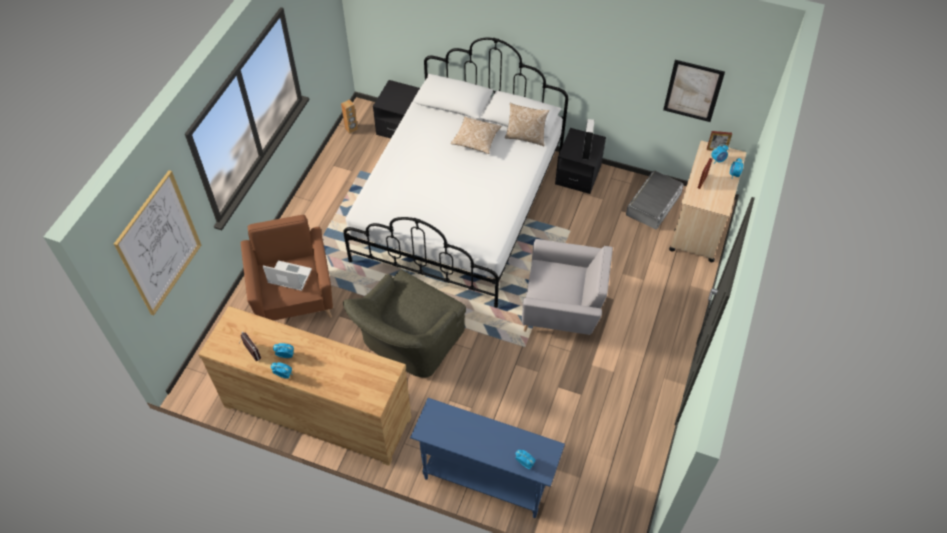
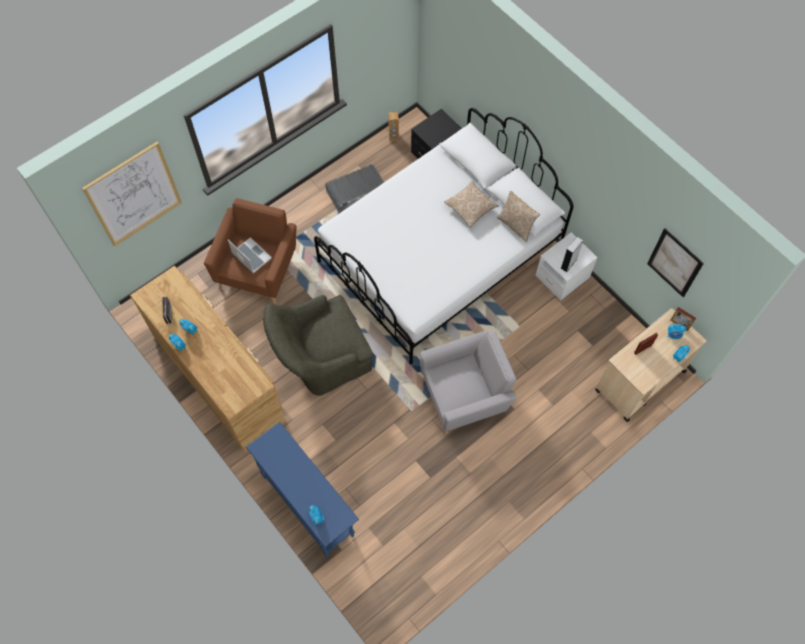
camera: 30 degrees right, 10 degrees up
grey armchair [522,239,613,335] -> grey armchair turned 60 degrees counterclockwise [420,330,517,434]
black nightstand [555,128,606,194] -> white nightstand [535,233,598,301]
grey storage box [626,171,684,229] -> grey storage box moved to [325,164,384,213]

